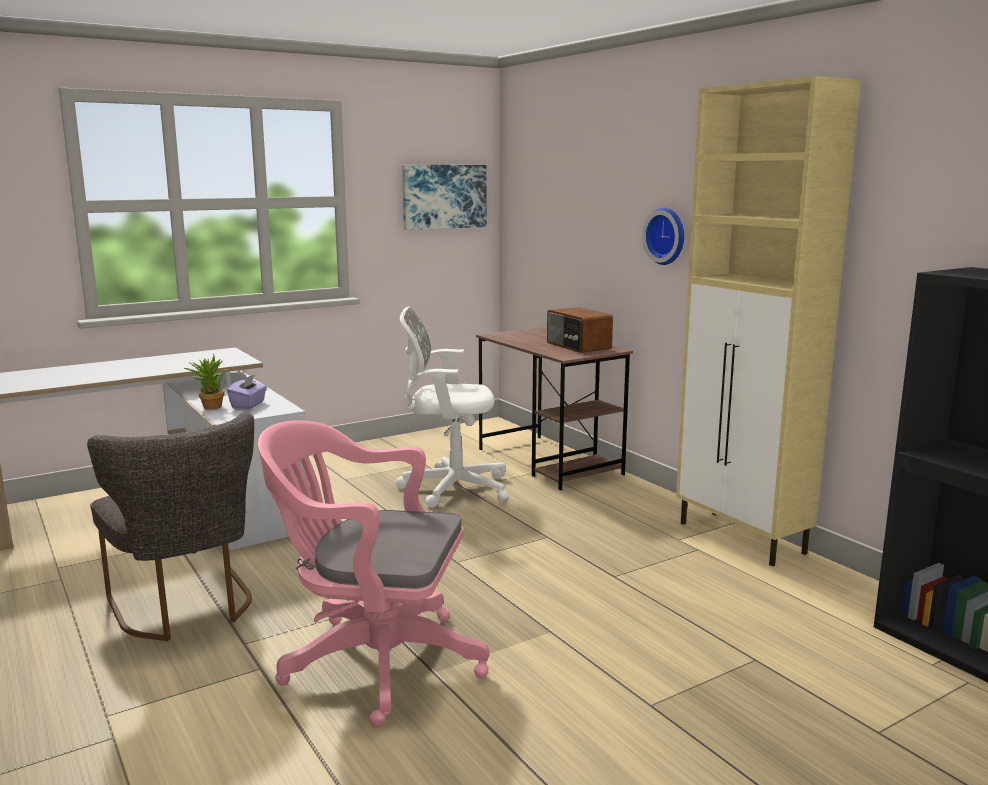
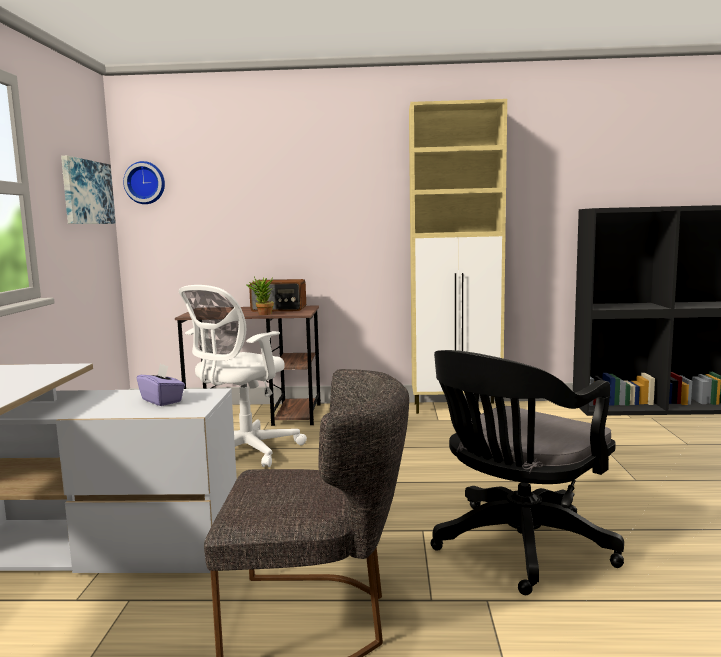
camera: 55 degrees left, 5 degrees down
potted plant [184,353,227,410] -> potted plant moved to [247,277,274,315]
pink office chair [258,421,489,727] -> black office chair [431,350,624,595]
wall clock [642,208,684,265] -> wall clock moved to [123,161,165,204]

